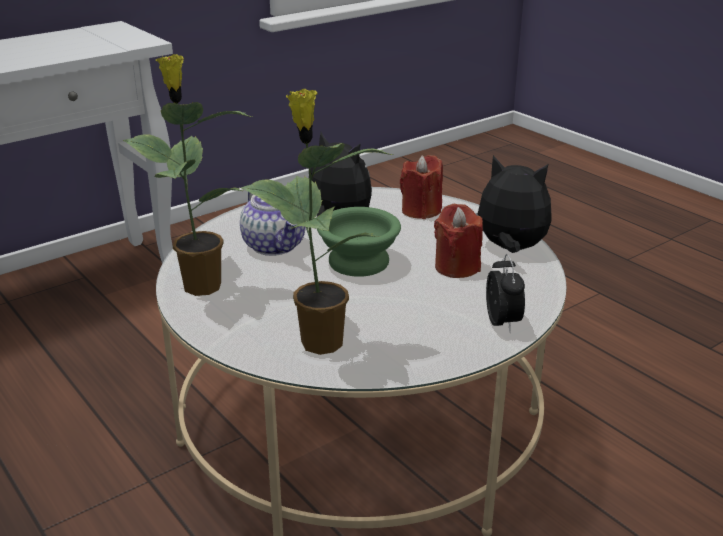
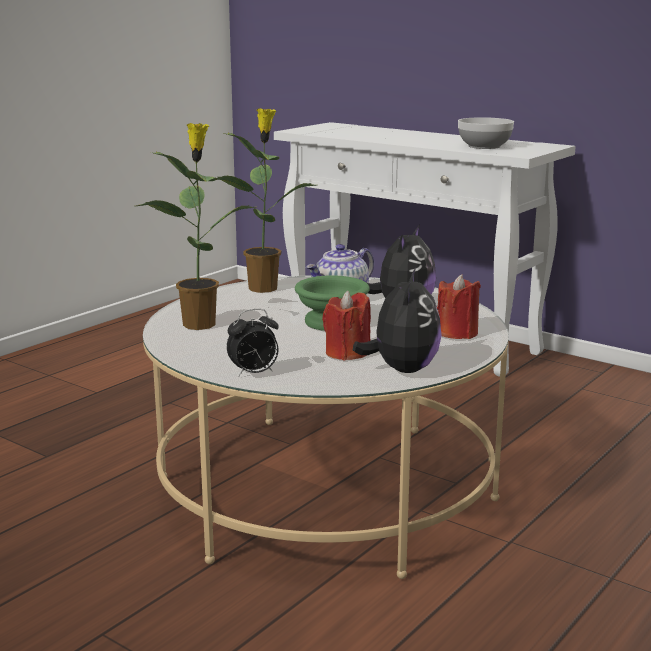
camera: 75 degrees right, 10 degrees down
none -> bowl [458,117,514,149]

